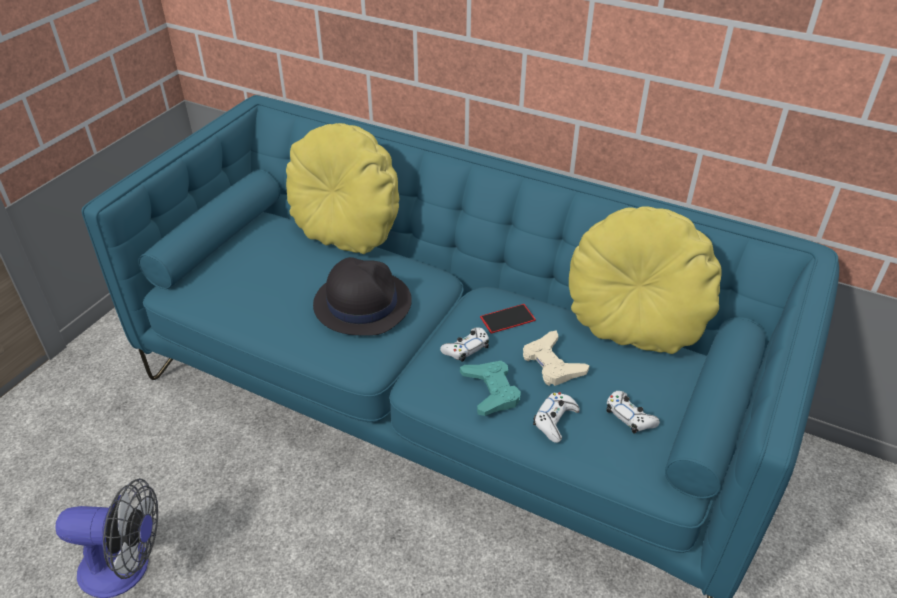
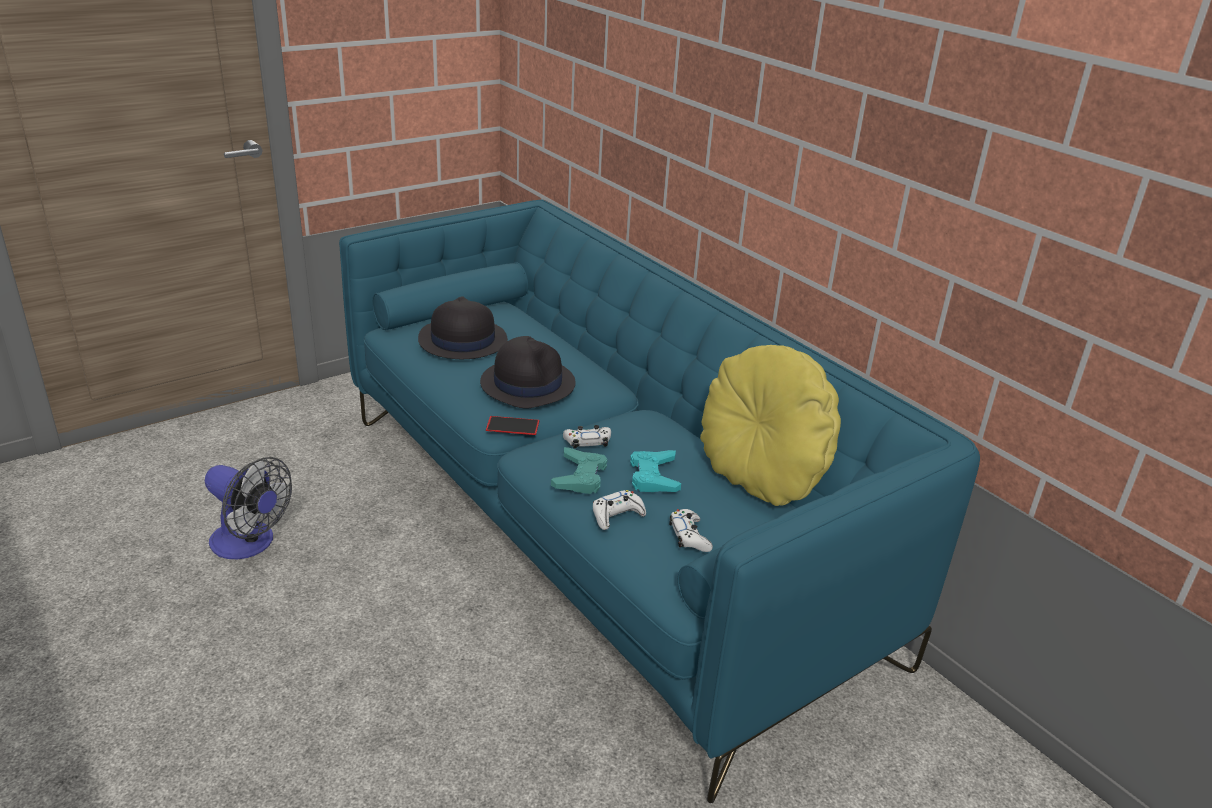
camera: 25 degrees right, 10 degrees down
yellow pillow [286,123,399,254] -> none
phone [480,304,536,333] -> phone moved to [486,416,540,435]
beige game controller [523,330,589,386] -> turquoise game controller [630,450,681,492]
none -> black hat [418,296,508,359]

